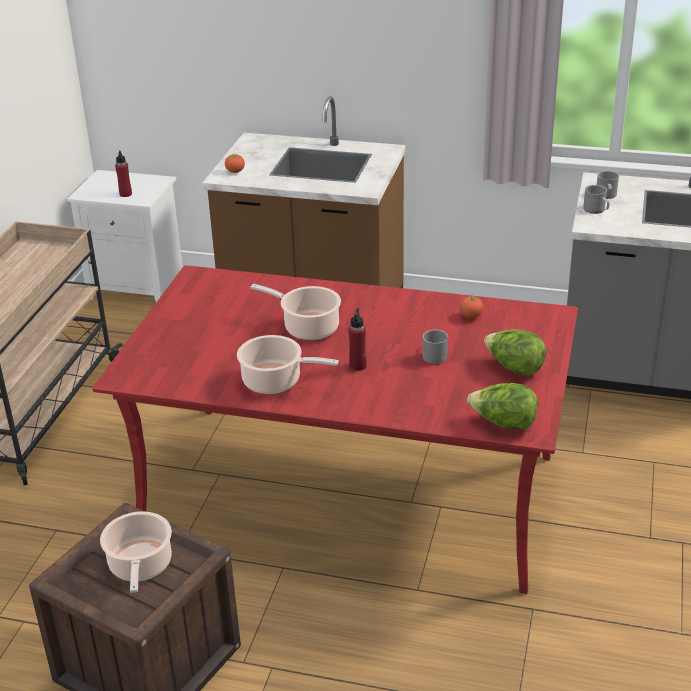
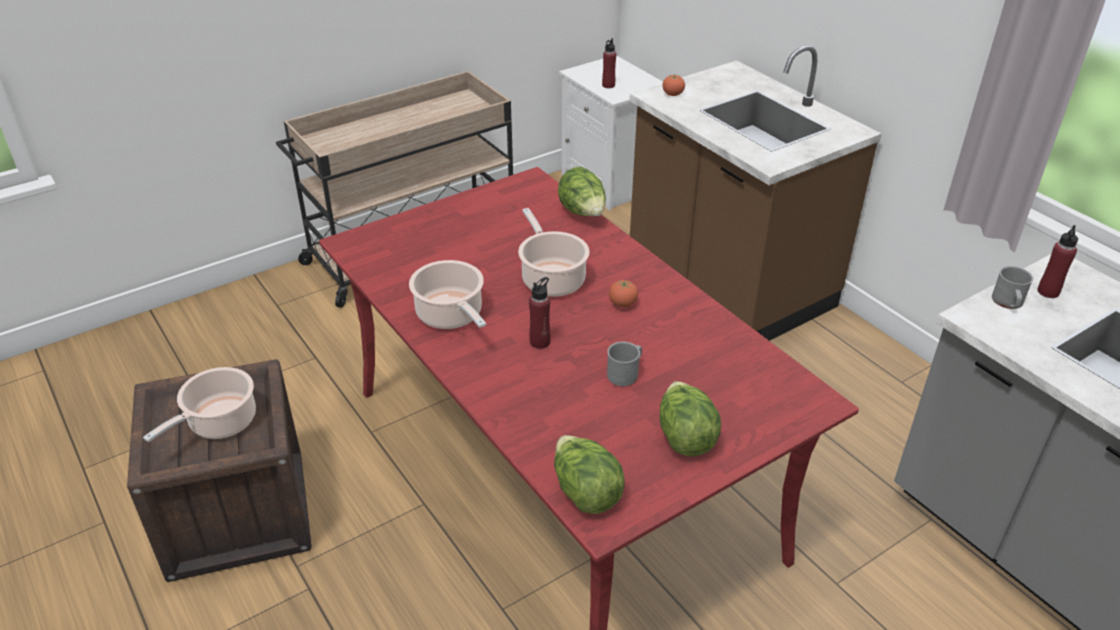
camera: 40 degrees right, 5 degrees up
tomato [459,296,483,318] -> tomato moved to [609,280,638,307]
grey mug [597,171,619,199] -> red bottle [1037,225,1078,298]
none -> lettuce [558,167,606,216]

